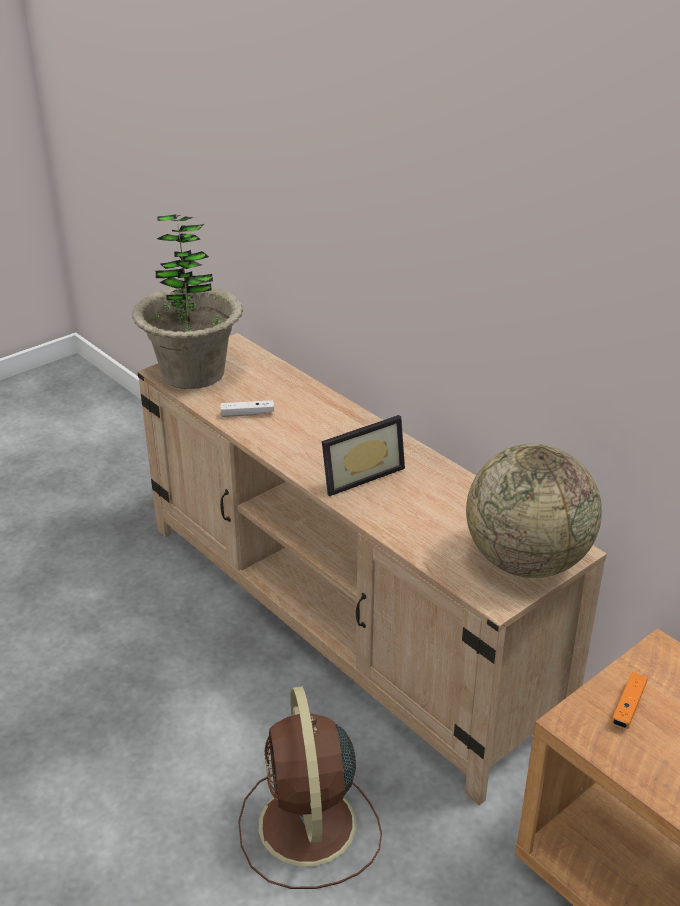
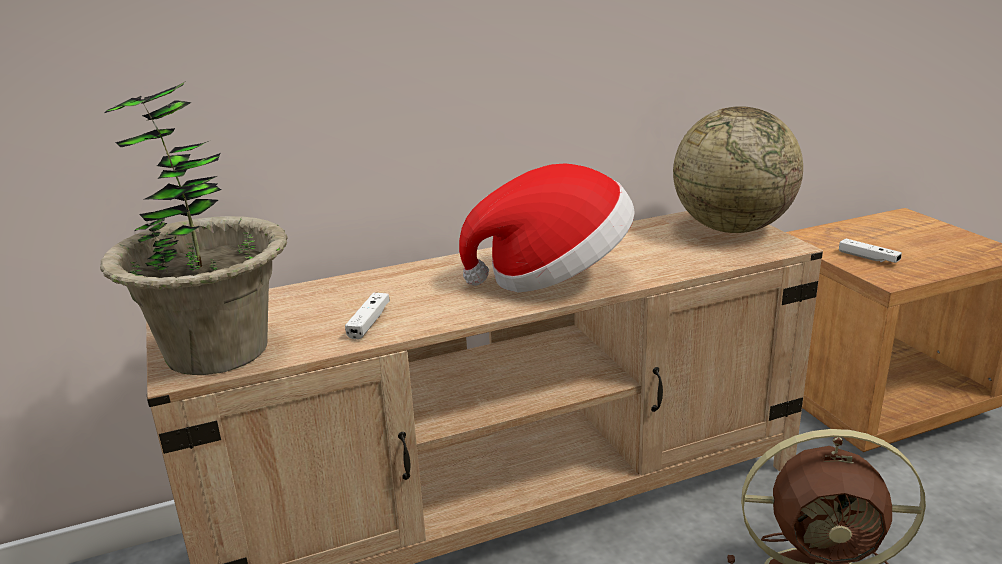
camera: 70 degrees left, 10 degrees down
picture frame [322,415,405,496] -> hat [459,163,635,292]
orange game controller [611,672,648,729] -> white game controller [839,239,902,263]

